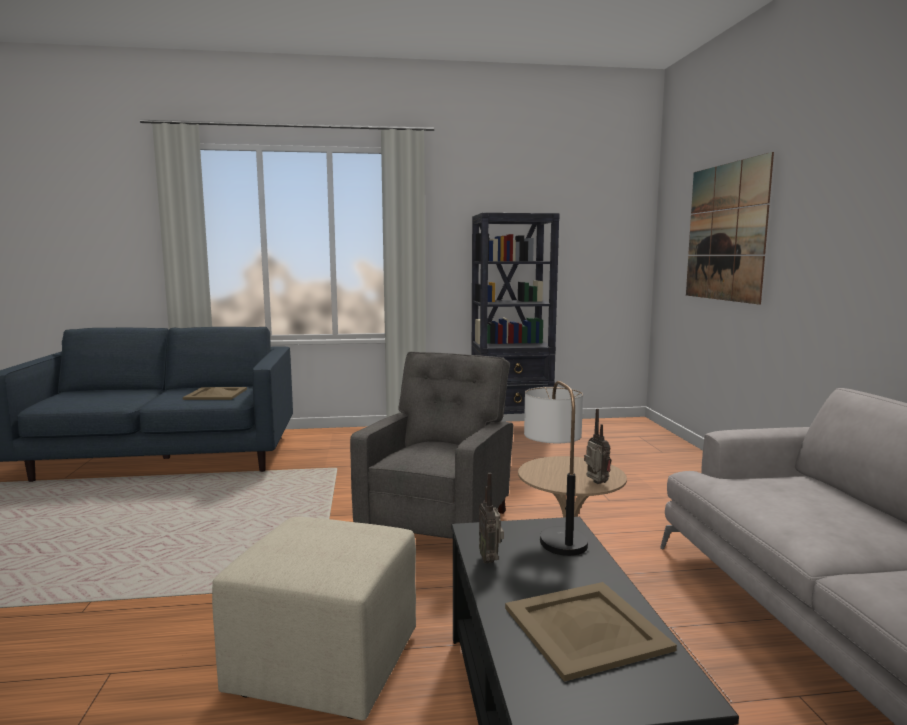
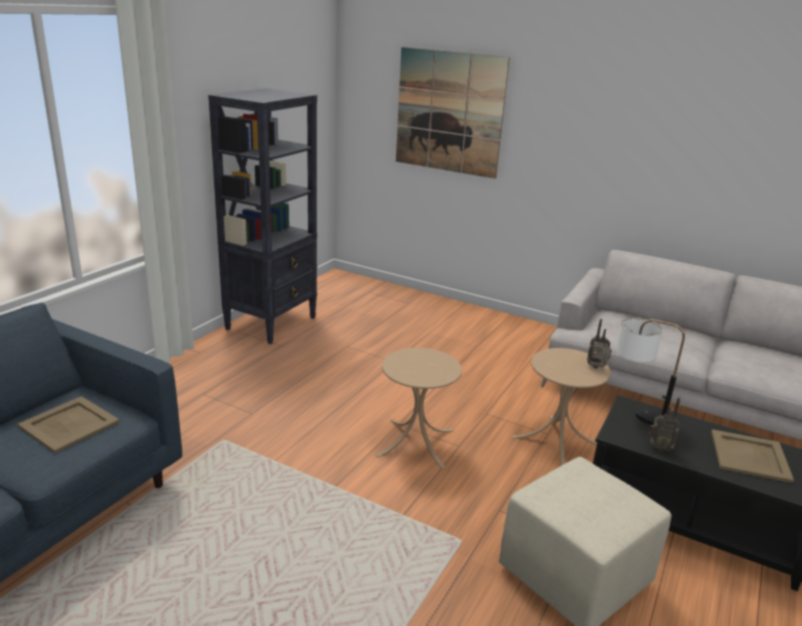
camera: 55 degrees left, 15 degrees up
grey armchair [350,352,514,539] -> beige side table [376,348,462,468]

